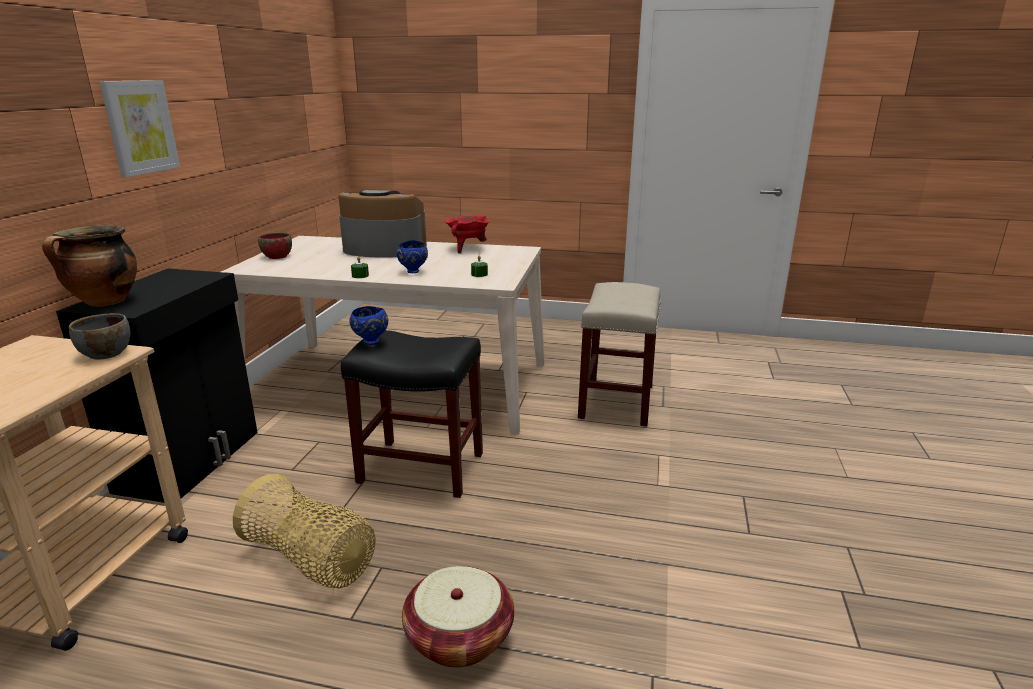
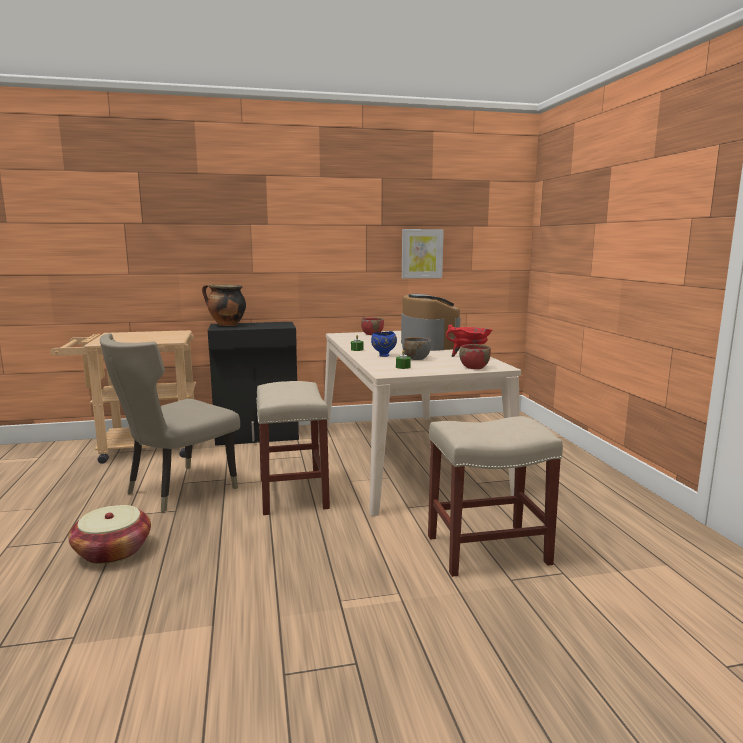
camera: 65 degrees right, 10 degrees down
grey bowl [69,313,130,360] -> grey bowl moved to [402,337,431,360]
picture [99,80,180,177] -> picture moved to [402,229,444,279]
basket [233,474,376,588] -> beige chair [100,333,240,512]
black stool [341,330,483,498] -> beige stool [256,381,330,515]
blue bowl [349,306,388,345] -> none
none -> red bowl [459,344,491,369]

